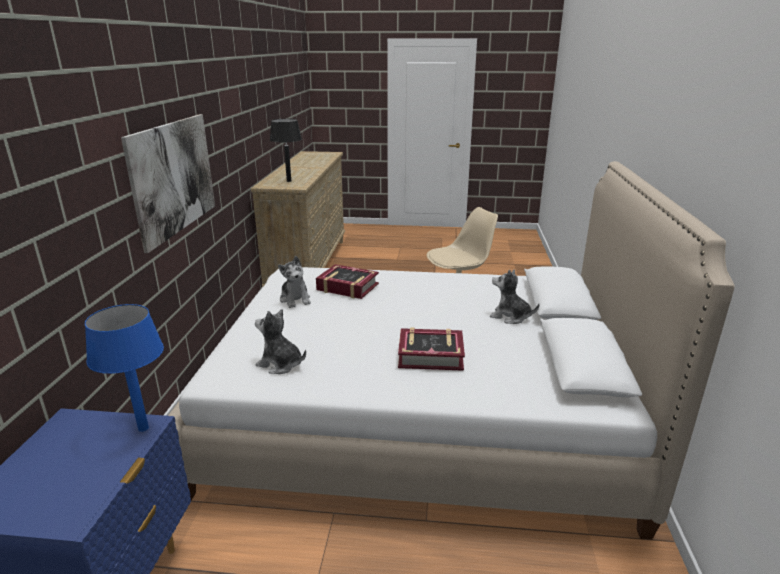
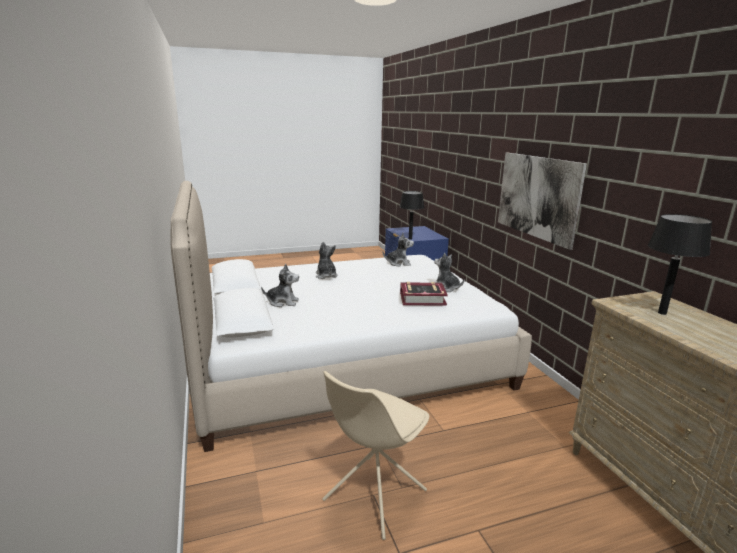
camera: 155 degrees right, 5 degrees down
blue table lamp [85,304,164,432] -> black table lamp [399,191,424,240]
book [398,327,465,371] -> plush toy [316,242,337,279]

